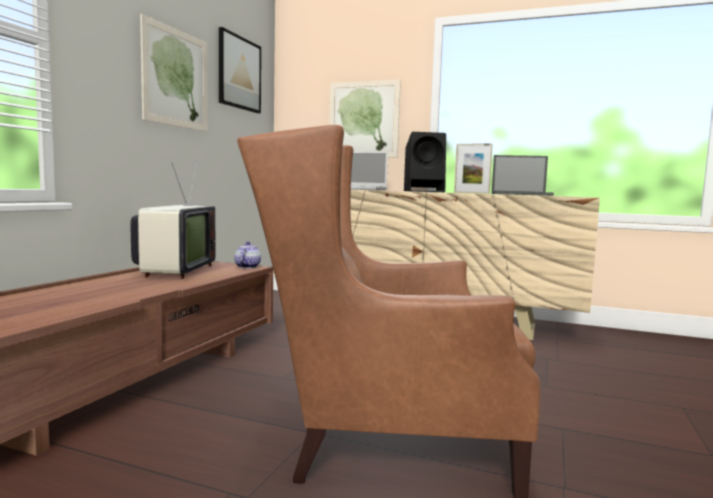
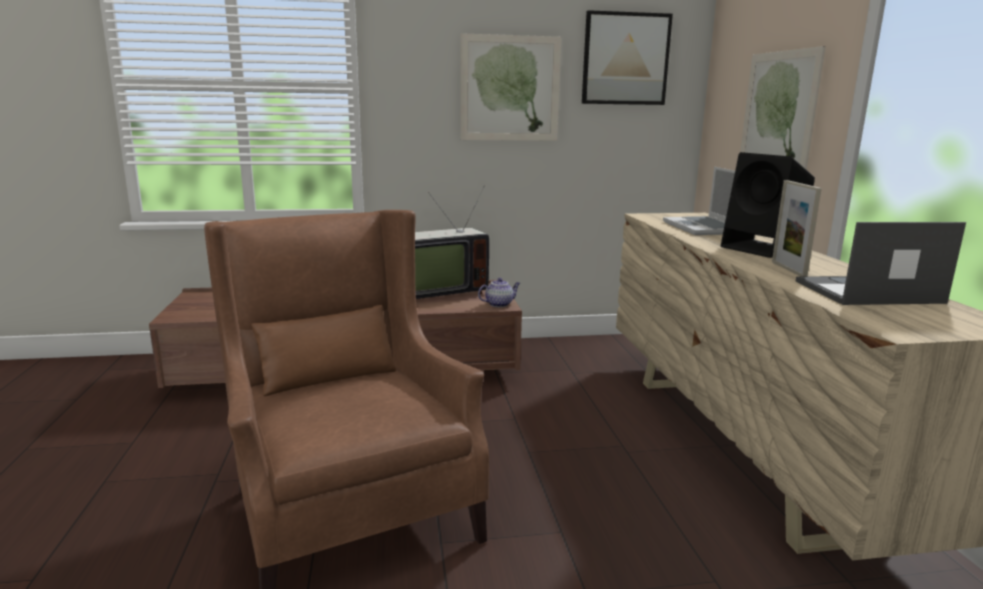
camera: 60 degrees right, 10 degrees up
laptop [492,155,554,196] -> laptop turned 105 degrees clockwise [796,222,966,305]

